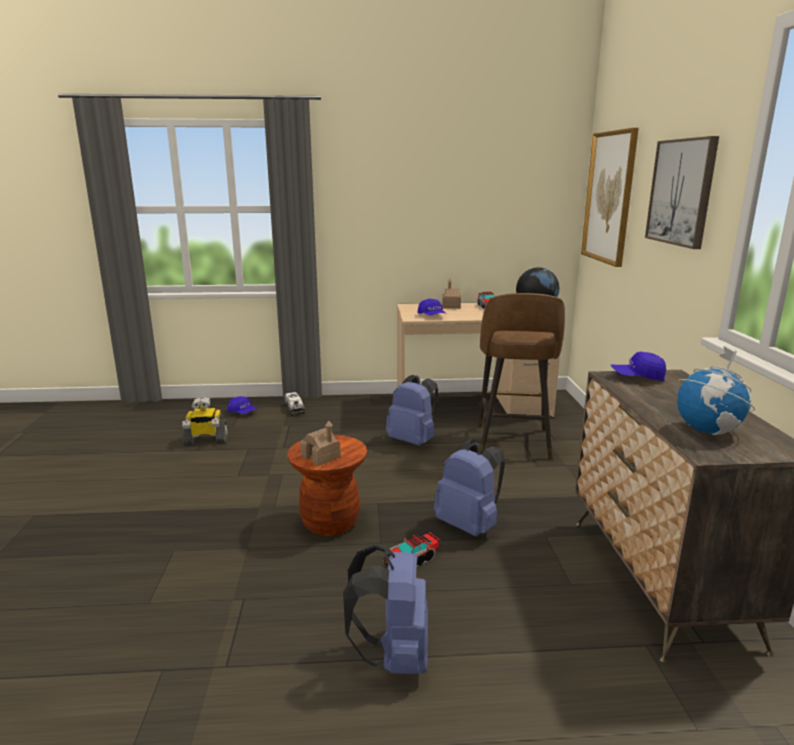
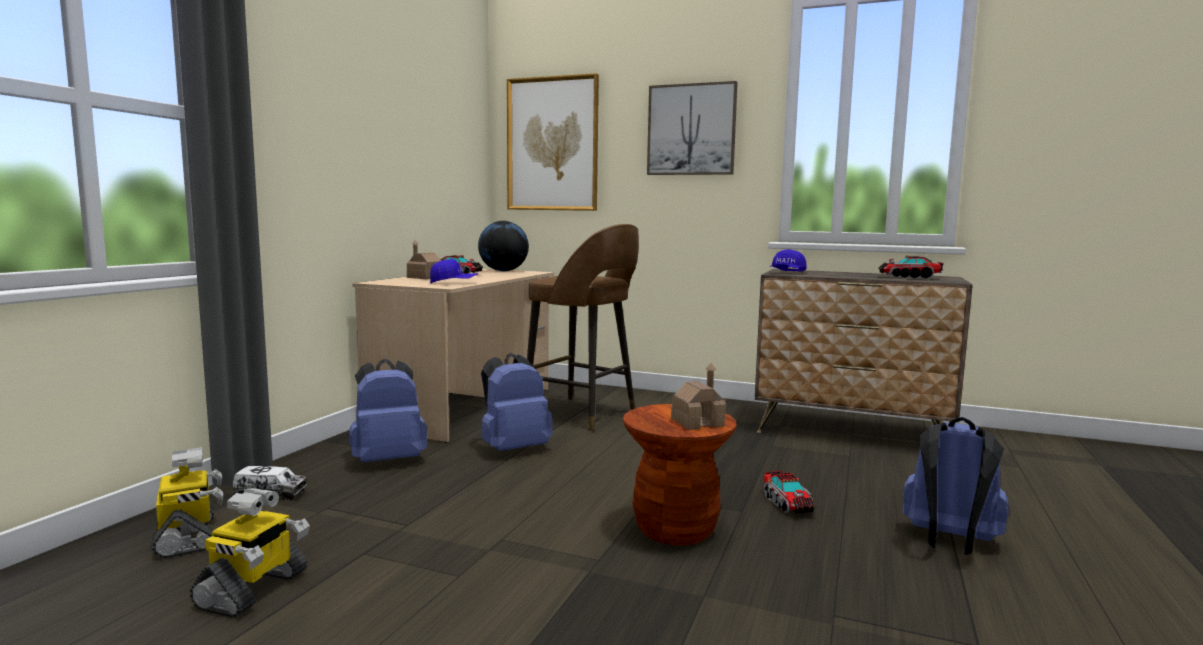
camera: 65 degrees left, 10 degrees down
blue cap [228,396,257,414] -> toy robot [152,447,223,558]
blue backpack [434,439,505,536] -> blue backpack moved to [349,359,427,462]
globe [677,346,755,435] -> toy truck [878,256,944,280]

